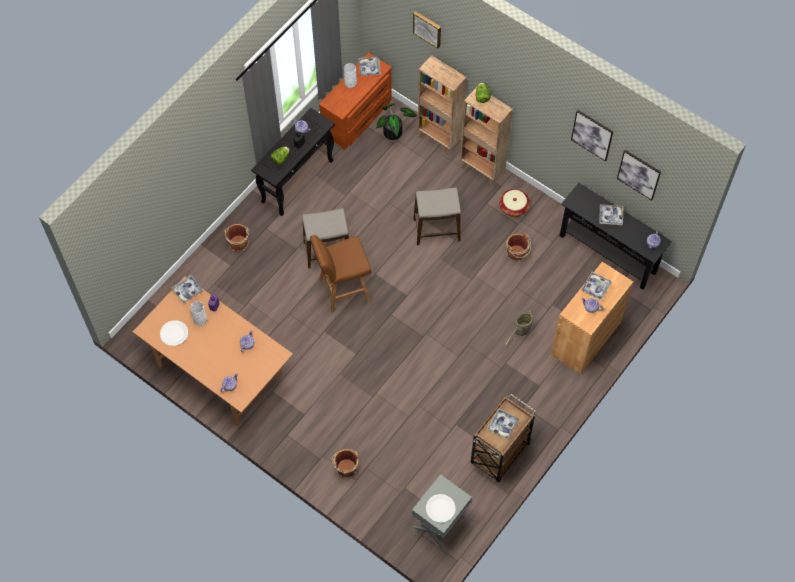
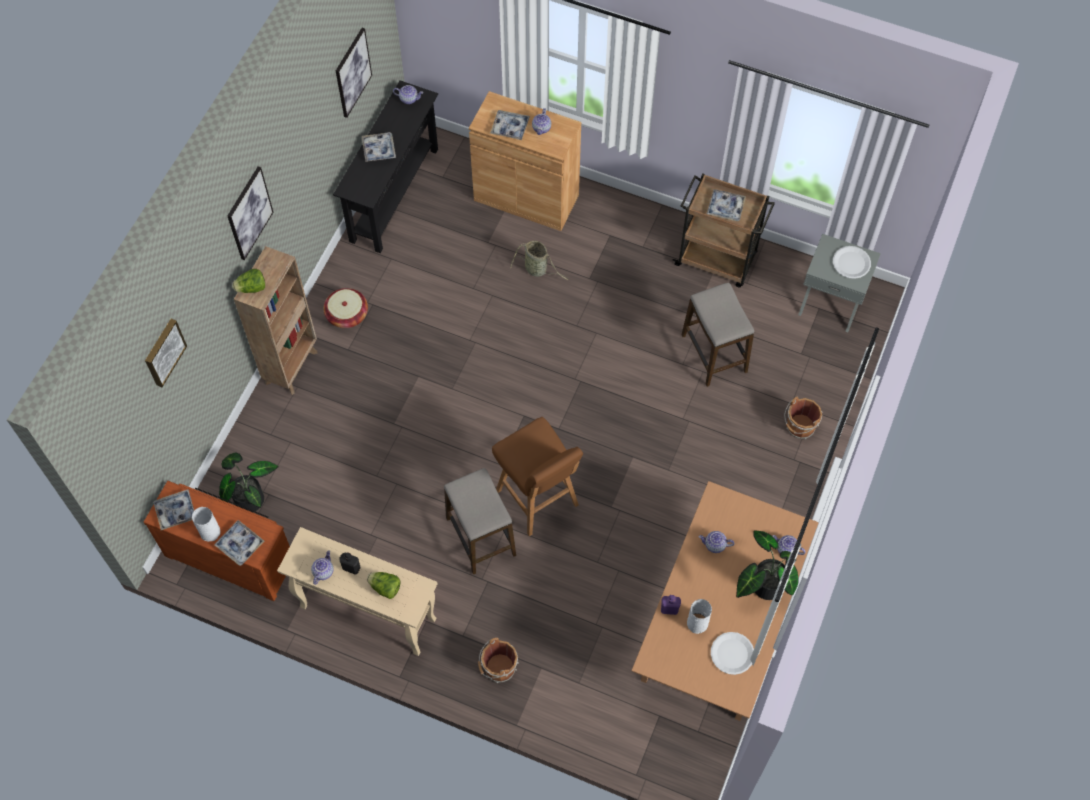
camera: 105 degrees left, 0 degrees up
tray [171,275,203,304] -> tray moved to [214,520,264,566]
black console table [251,108,335,216] -> beige console table [277,527,438,656]
stool [413,188,461,245] -> stool moved to [682,283,754,387]
brown bookcase [417,55,467,155] -> none
brown bucket [506,233,531,262] -> none
picture [571,110,613,161] -> picture moved to [227,166,273,260]
none -> potted plant [736,531,798,600]

